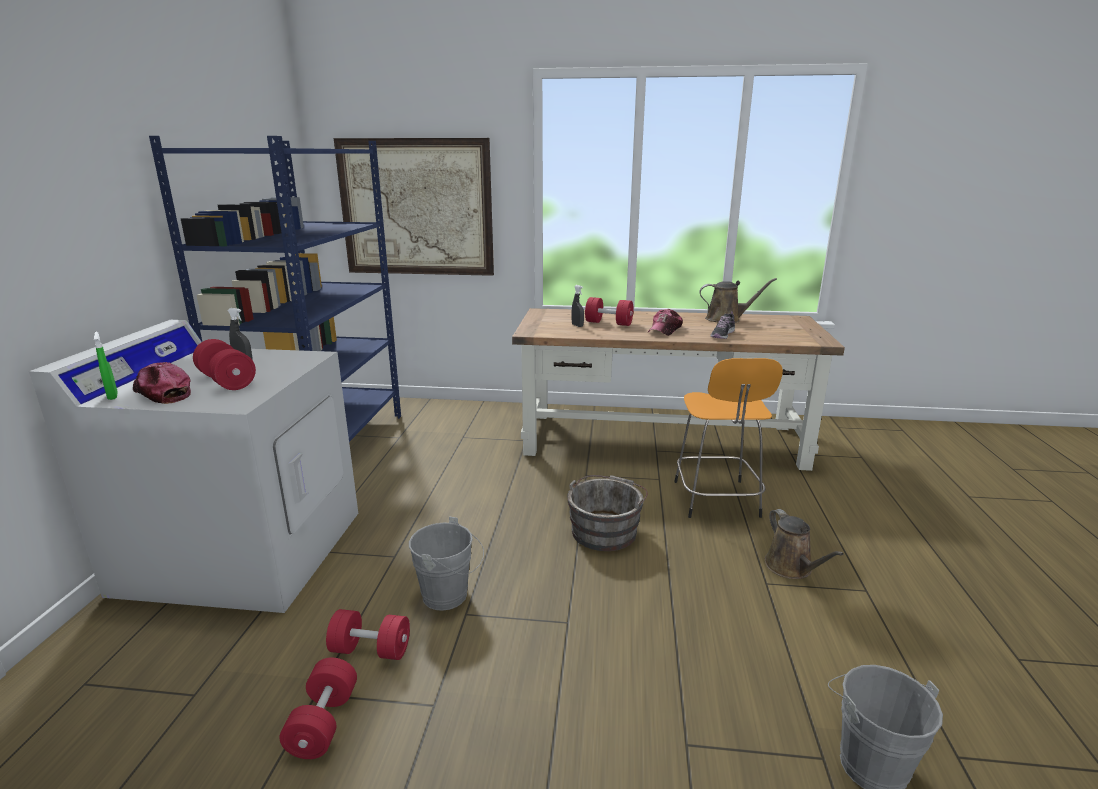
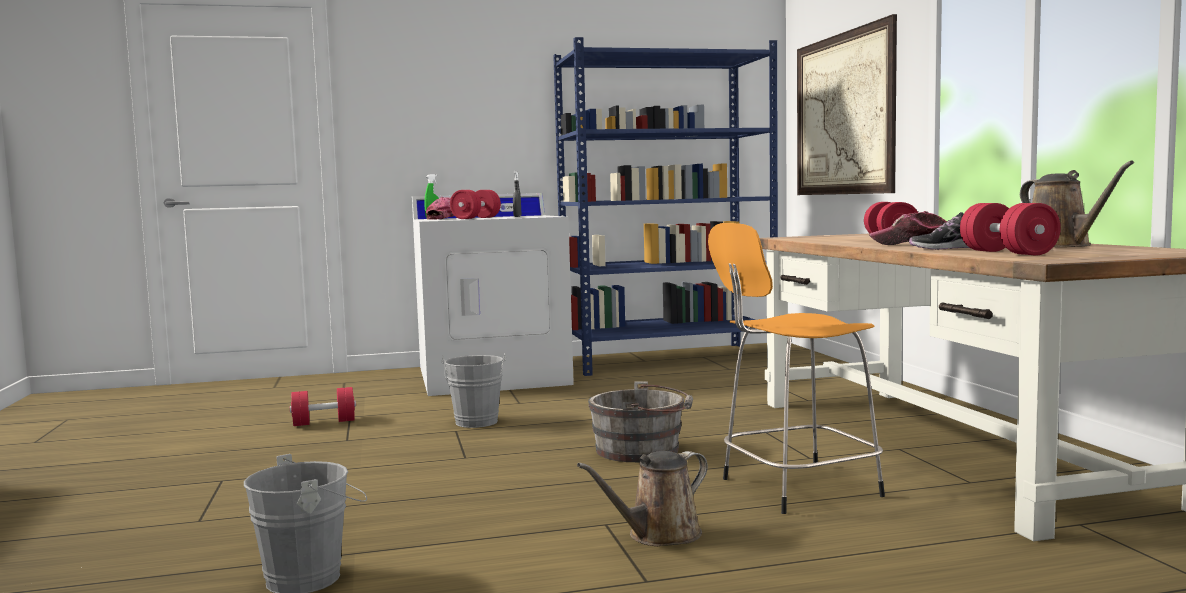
camera: 70 degrees right, 15 degrees down
red dumbbell [326,609,410,660] -> red dumbbell moved to [960,203,1061,256]
grey spray bottle [572,285,584,327] -> none

